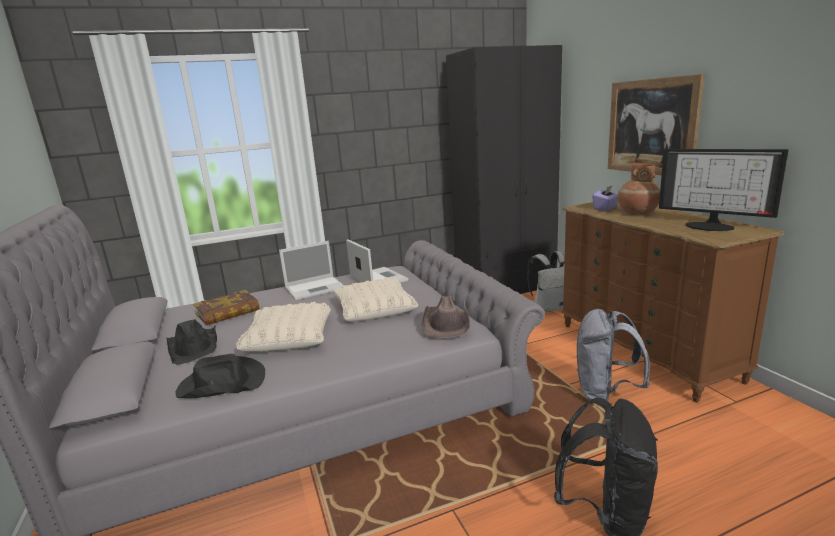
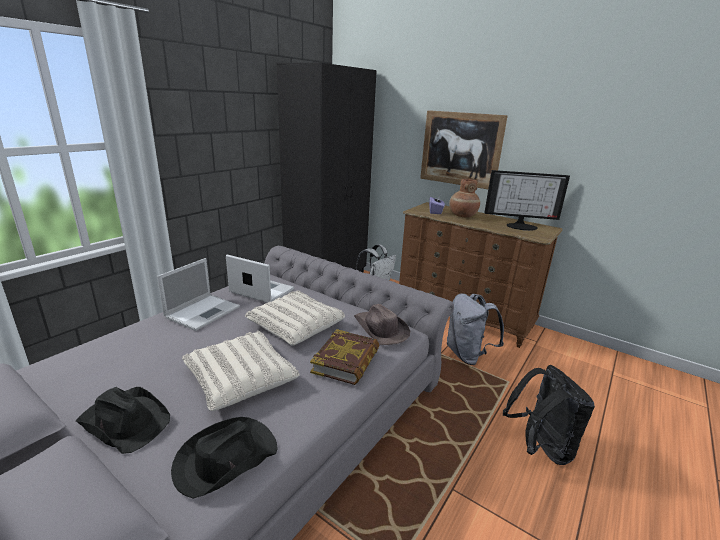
camera: 35 degrees left, 5 degrees up
book [193,290,259,325] -> book moved to [310,329,380,385]

